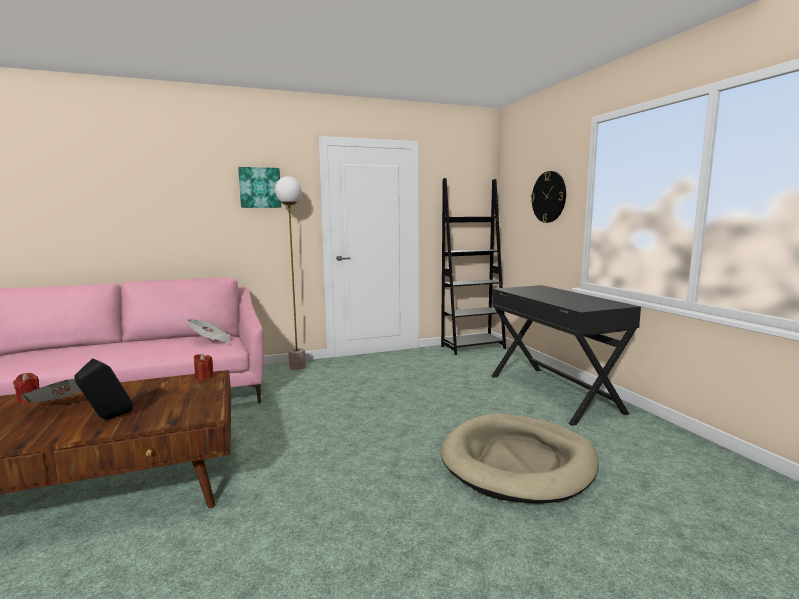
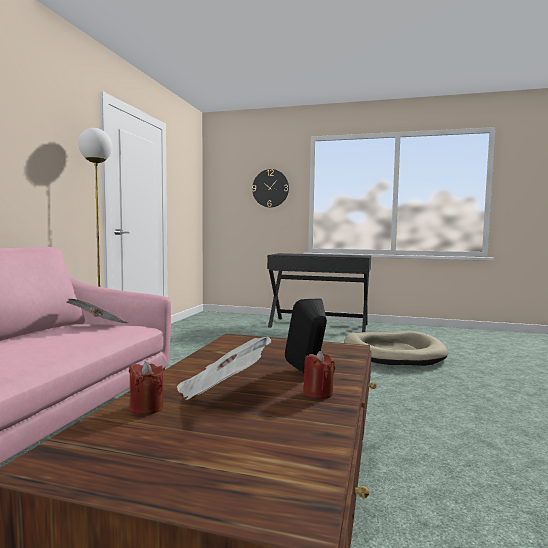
camera: 55 degrees left, 5 degrees down
red candle [194,354,214,380] -> red candle moved to [303,351,335,399]
picture [238,167,282,208] -> none
black bookcase [441,178,506,355] -> none

